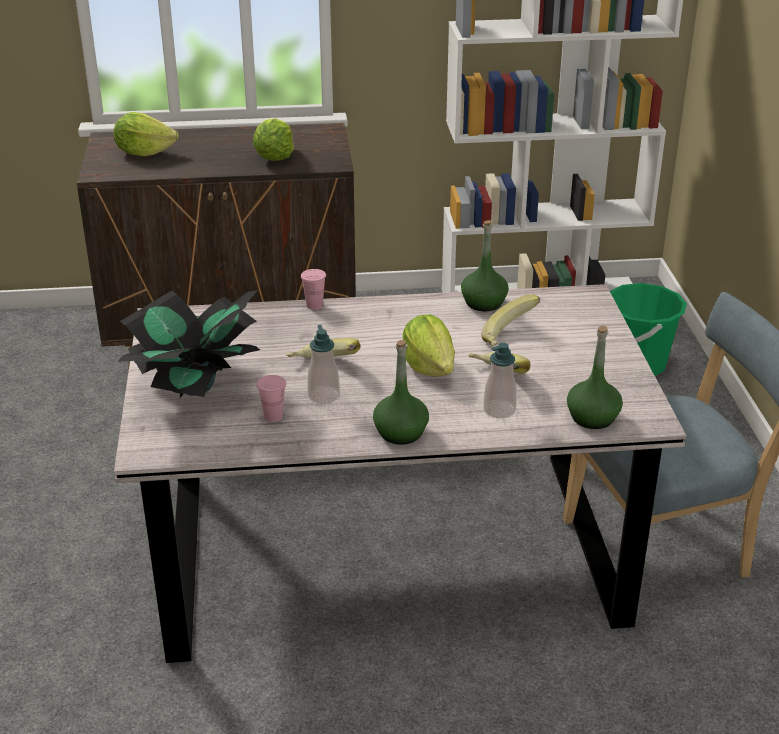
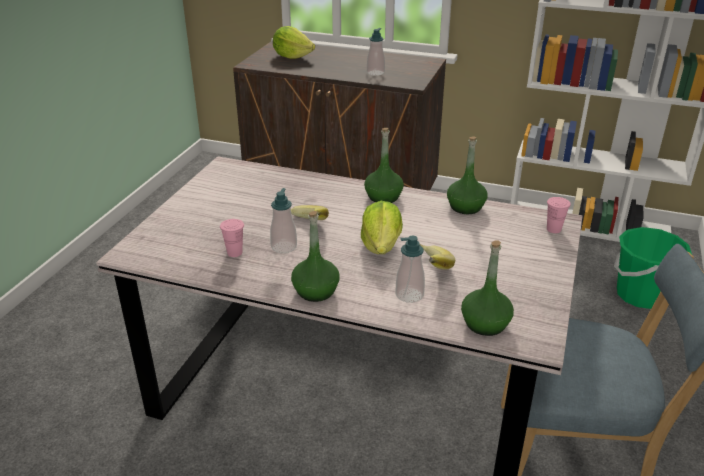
camera: 25 degrees right, 0 degrees up
potted plant [118,290,260,398] -> none
lettuce [253,118,294,161] -> soap dispenser [367,28,385,76]
pink cup [301,269,326,310] -> pink cup moved to [547,197,571,233]
banana [481,294,540,346] -> none
none -> green bottle [364,128,404,203]

